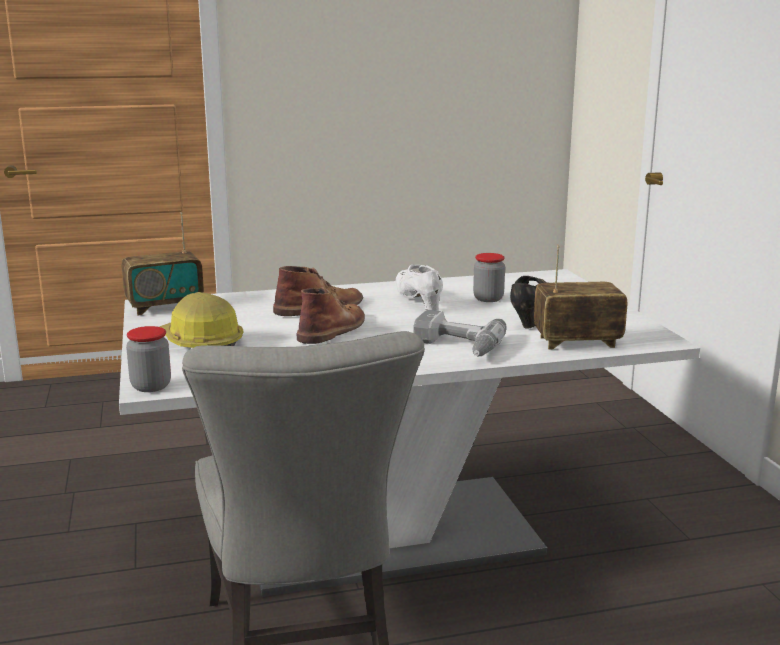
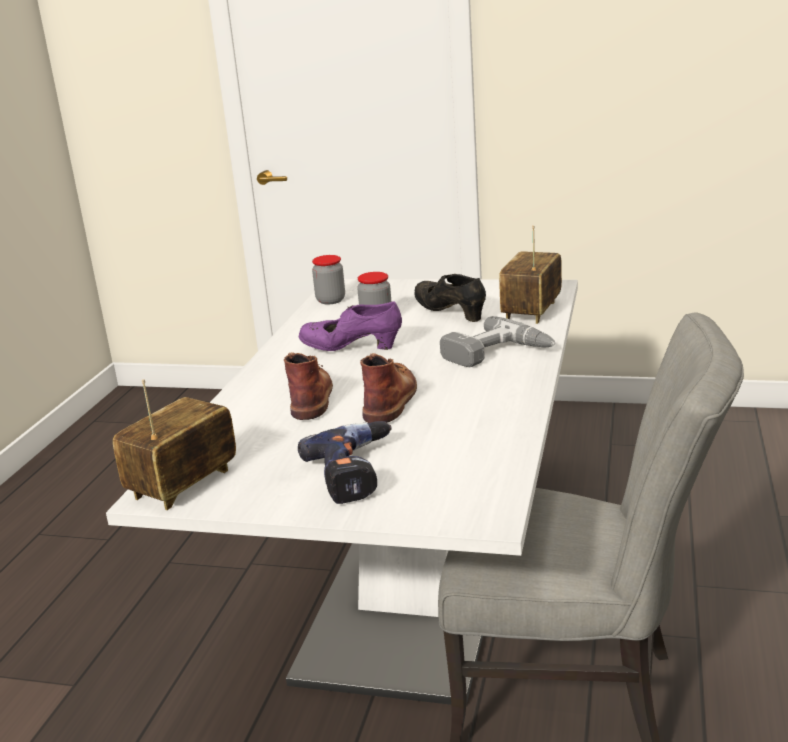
camera: 60 degrees left, 5 degrees up
radio [121,212,204,316] -> radio turned 150 degrees counterclockwise [113,379,236,510]
jar [126,326,171,392] -> jar moved to [312,255,345,305]
hard hat [159,292,244,348] -> power drill [298,421,392,504]
brown boot [297,287,365,344] -> brown boot turned 45 degrees clockwise [360,353,417,423]
white shoe [396,265,443,311] -> purple shoe [299,301,402,351]

